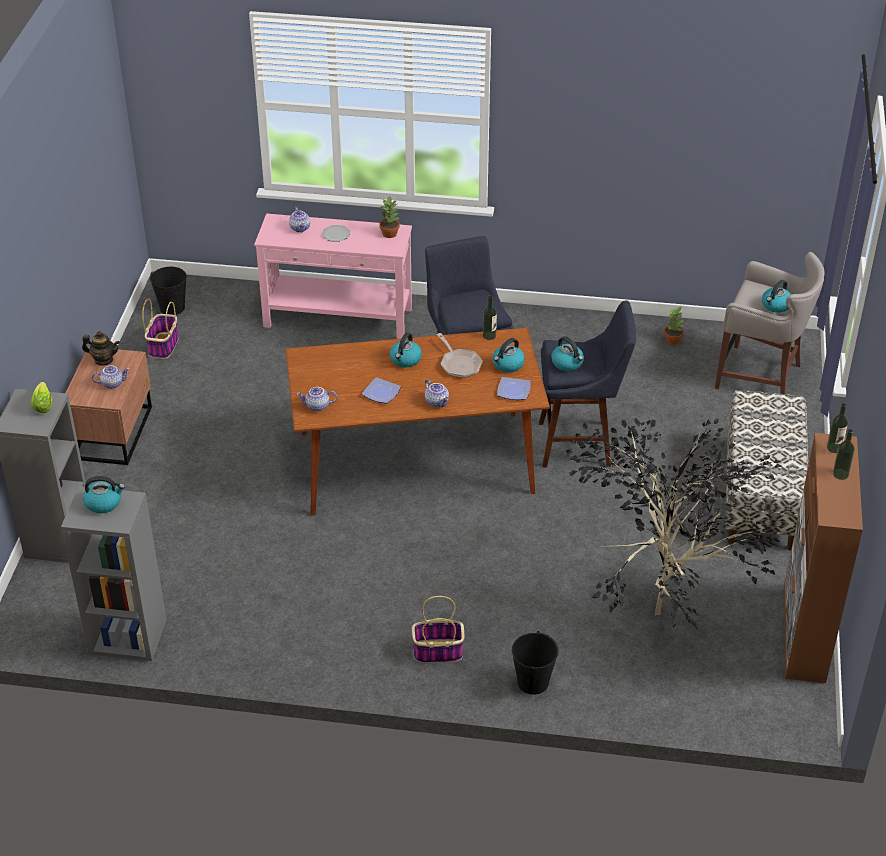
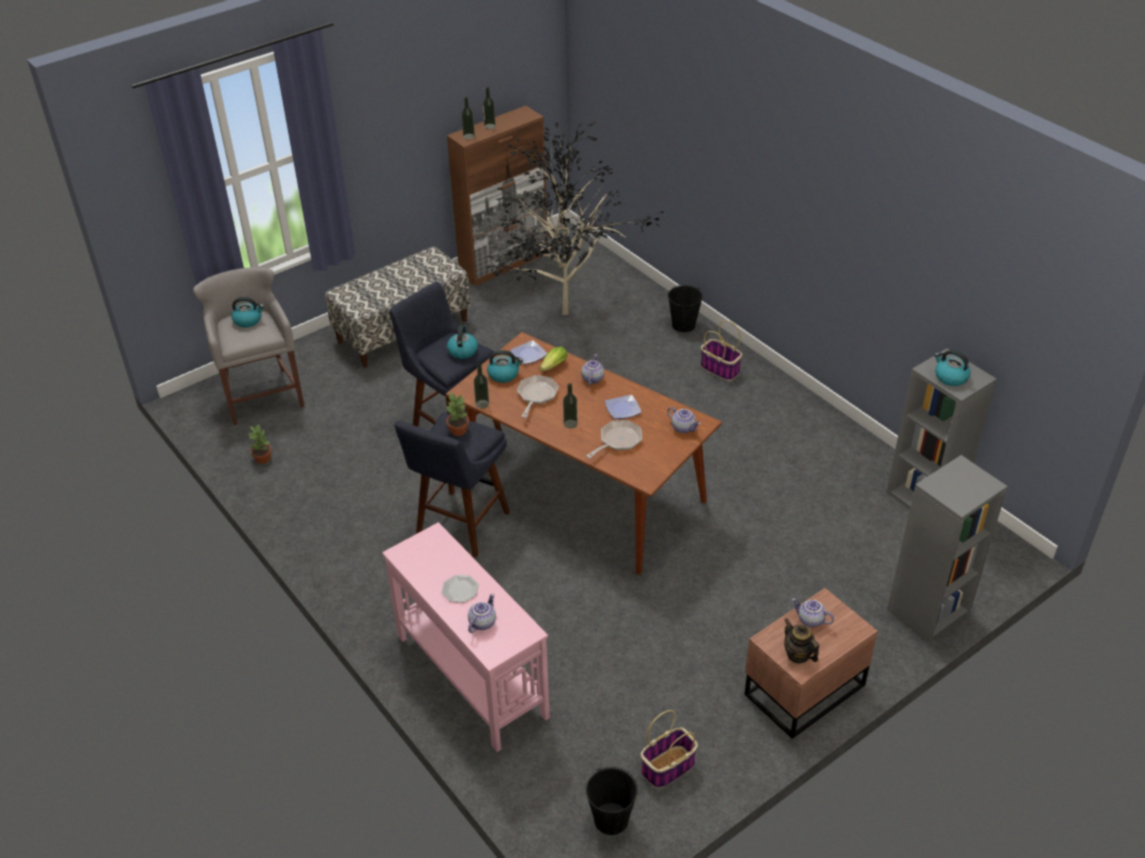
camera: 135 degrees left, 0 degrees up
lettuce [31,382,52,413] -> lettuce moved to [540,347,567,372]
potted plant [379,196,400,238] -> potted plant moved to [446,393,469,436]
kettle [390,332,422,367] -> bottle [563,383,578,429]
none -> frying pan [586,420,642,458]

